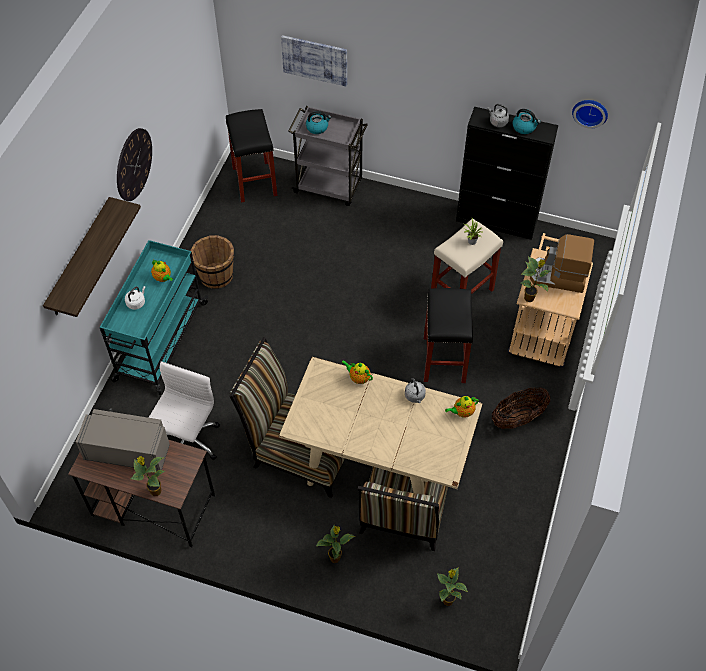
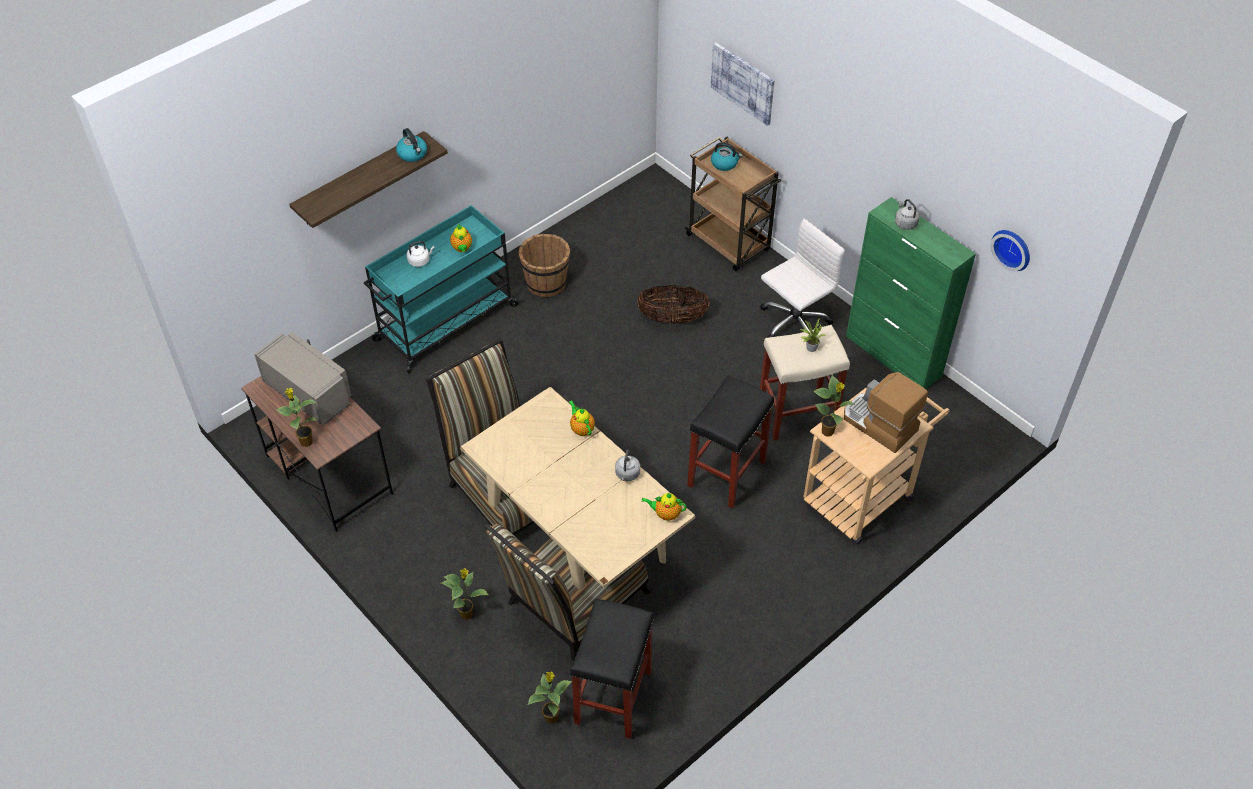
camera: 30 degrees right, 5 degrees down
wall clock [117,128,152,201] -> none
white office chair [148,362,220,460] -> white office chair moved to [760,219,845,338]
black stool [226,109,277,203] -> black stool moved to [570,598,654,739]
grey cart [288,106,368,206] -> brown cart [685,137,781,271]
black cabinet [456,107,558,240] -> green cabinet [846,197,976,389]
basket [492,388,550,429] -> basket moved to [637,285,710,324]
kettle [513,109,541,134] -> kettle moved to [396,128,427,162]

